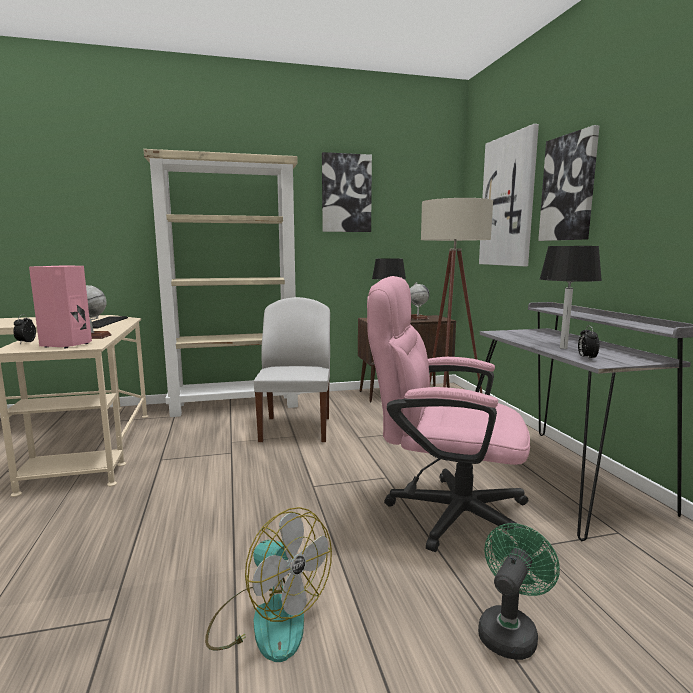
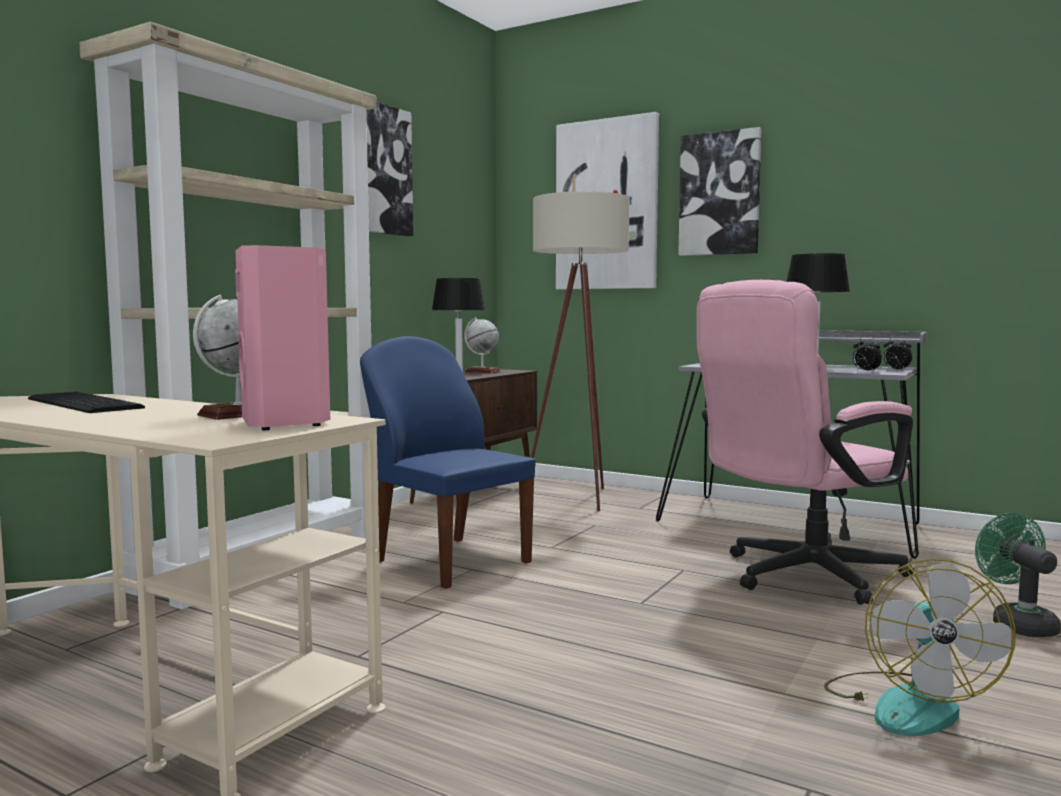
camera: 45 degrees left, 5 degrees down
alarm clock [13,315,36,344] -> alarm clock moved to [884,336,912,371]
fan [205,507,332,662] -> fan turned 105 degrees clockwise [824,558,1016,736]
white chair [254,297,330,442] -> blue chair [360,336,536,589]

